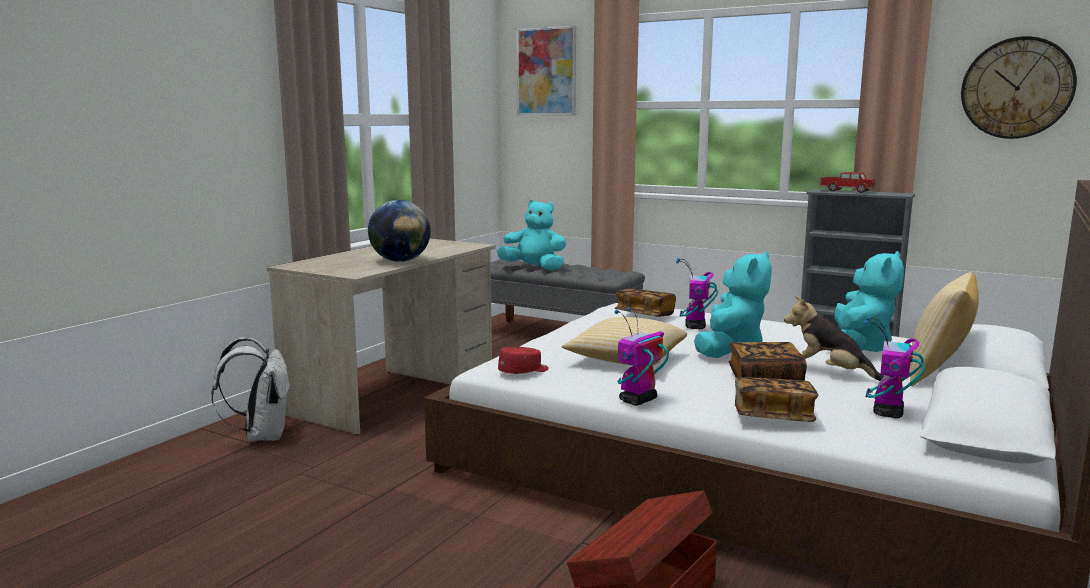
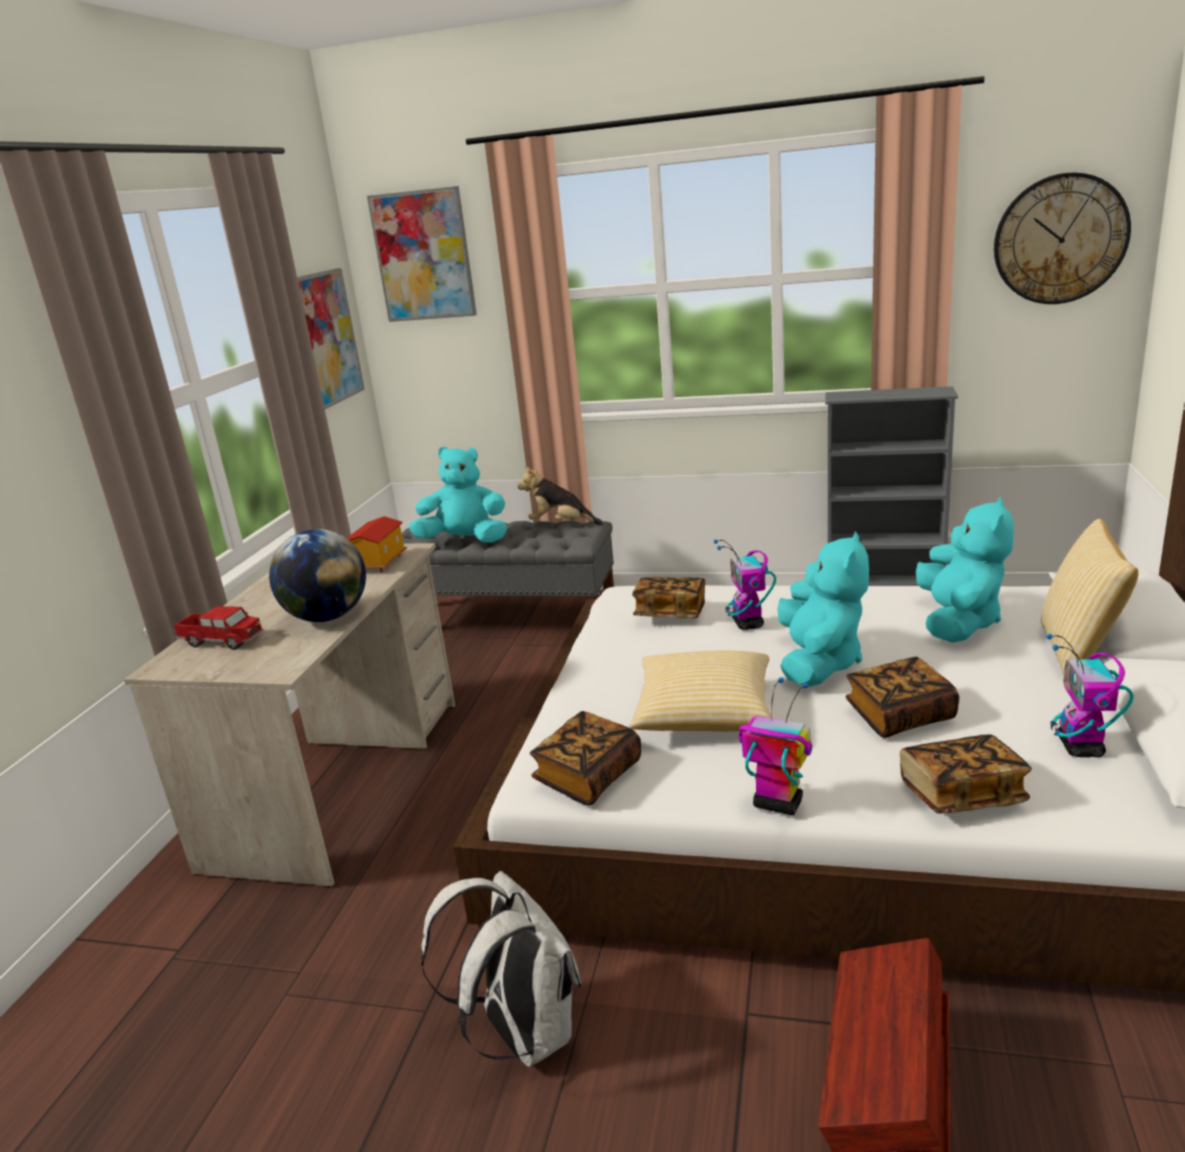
camera: 15 degrees left, 10 degrees up
white backpack [211,337,291,441] -> white backpack moved to [421,871,582,1067]
red cap [498,347,549,374] -> book [530,711,641,806]
toy robot [614,307,669,406] -> toy robot turned 90 degrees clockwise [739,677,812,815]
plush toy [784,296,885,381] -> plush toy moved to [518,466,603,525]
toy truck [819,172,876,193] -> toy truck moved to [173,606,264,650]
none -> picture [297,268,365,409]
none -> toy house [347,516,407,573]

